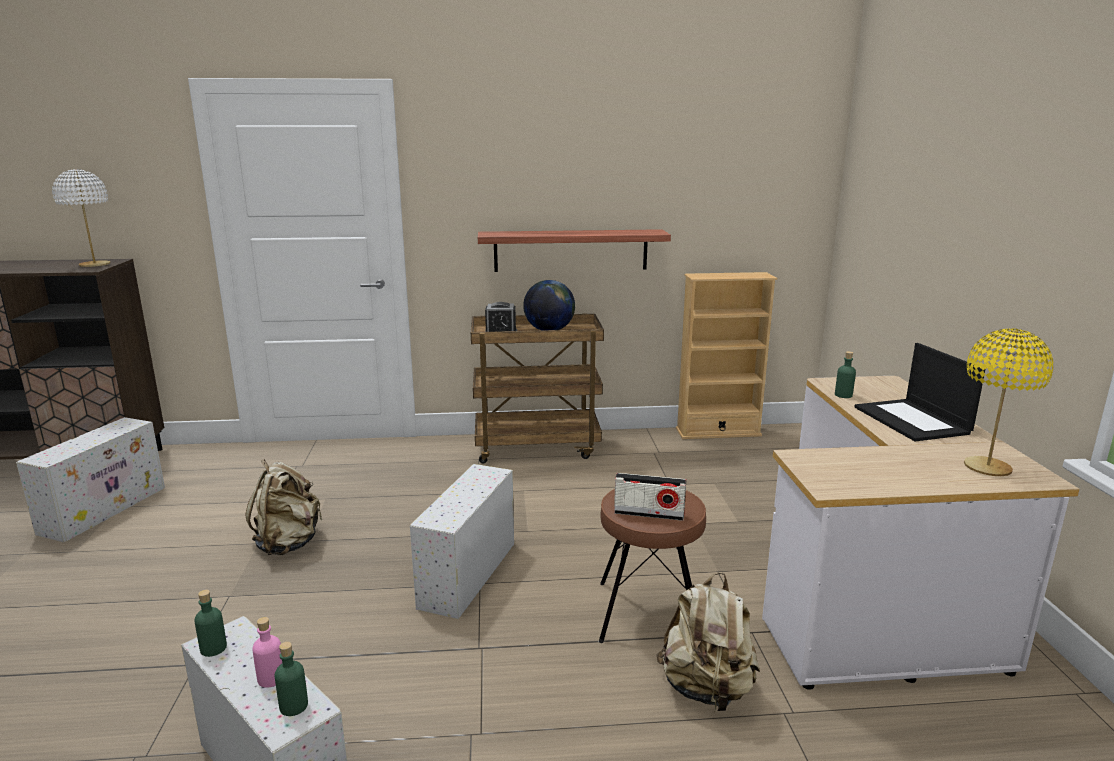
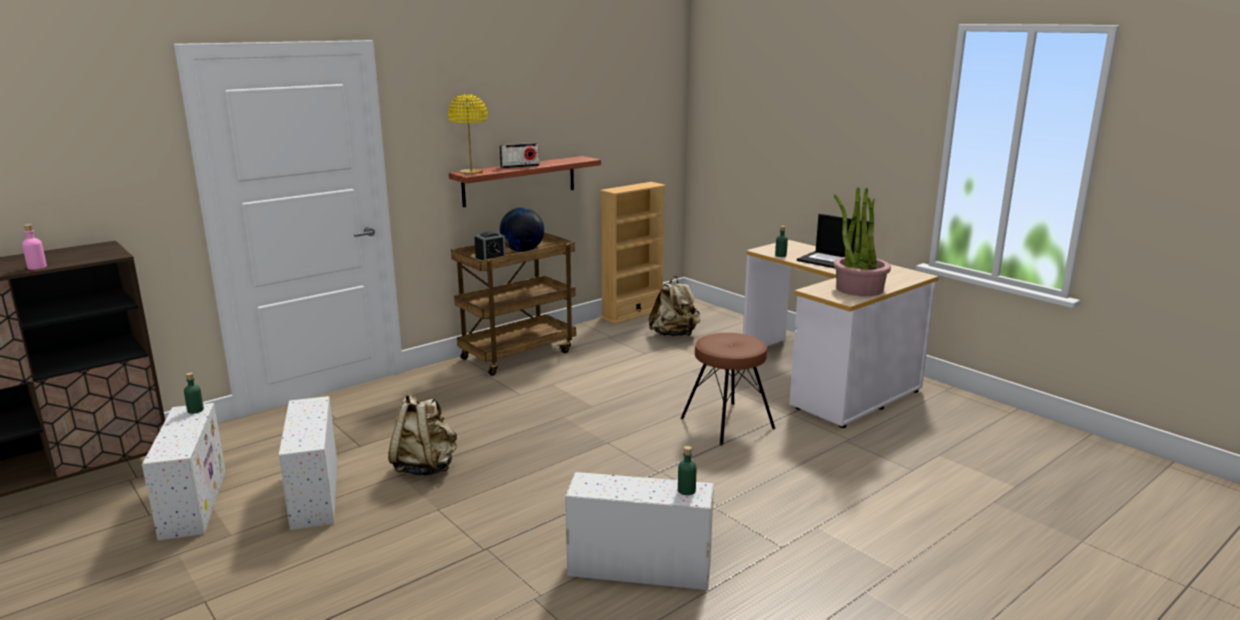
camera: 35 degrees left, 0 degrees up
white table lamp [52,169,110,267] -> none
green bottle [194,590,227,657] -> green bottle moved to [184,373,204,414]
pink bottle [252,617,282,688] -> pink bottle moved to [22,224,47,270]
white storage box [410,464,514,619] -> white storage box moved to [279,396,338,530]
radio [614,473,686,521] -> radio moved to [500,143,539,168]
beige backpack [656,572,760,712] -> beige backpack moved to [649,276,701,336]
yellow table lamp [964,328,1054,476] -> yellow table lamp moved to [448,94,488,174]
none -> potted plant [834,187,891,296]

